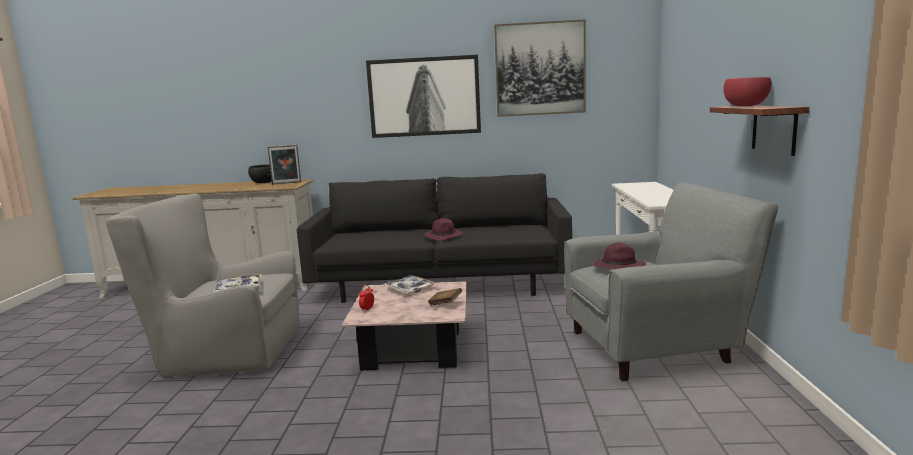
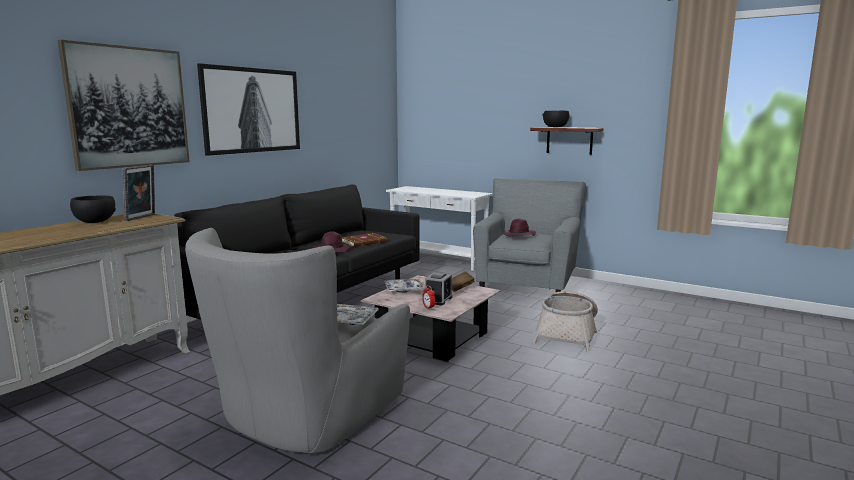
camera: 60 degrees left, 0 degrees up
picture [494,19,586,117] -> picture moved to [58,40,190,171]
red bowl [724,77,772,106] -> black bowl [542,111,569,127]
none -> brown book [342,233,387,247]
none -> alarm clock [425,273,452,305]
none -> basket [533,291,598,351]

